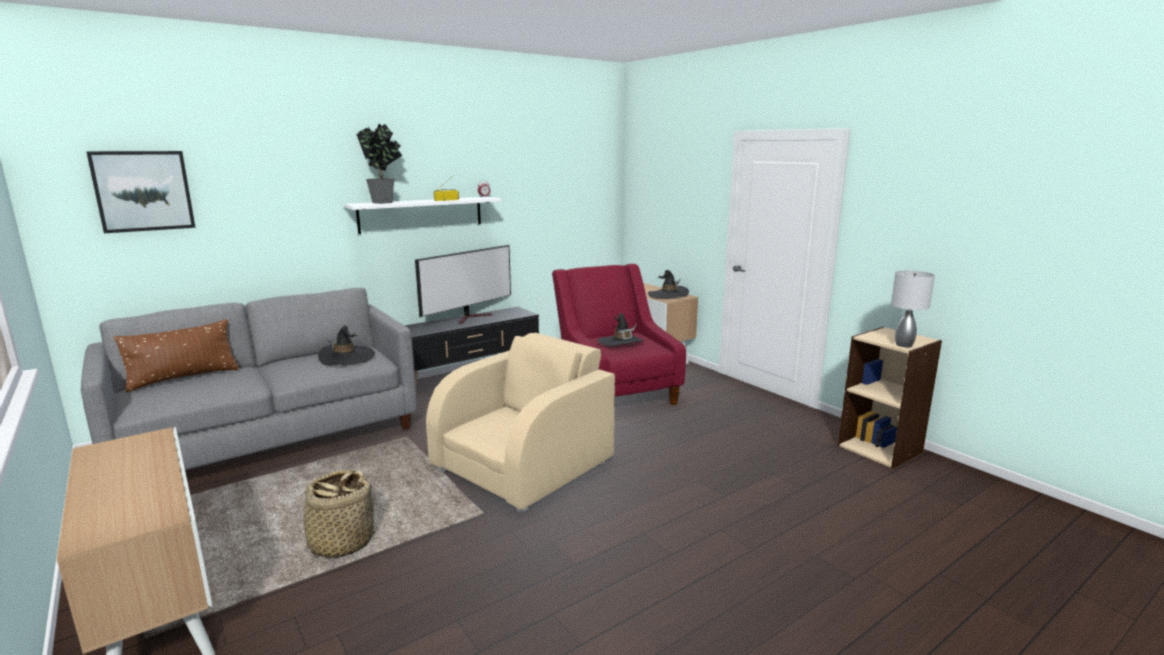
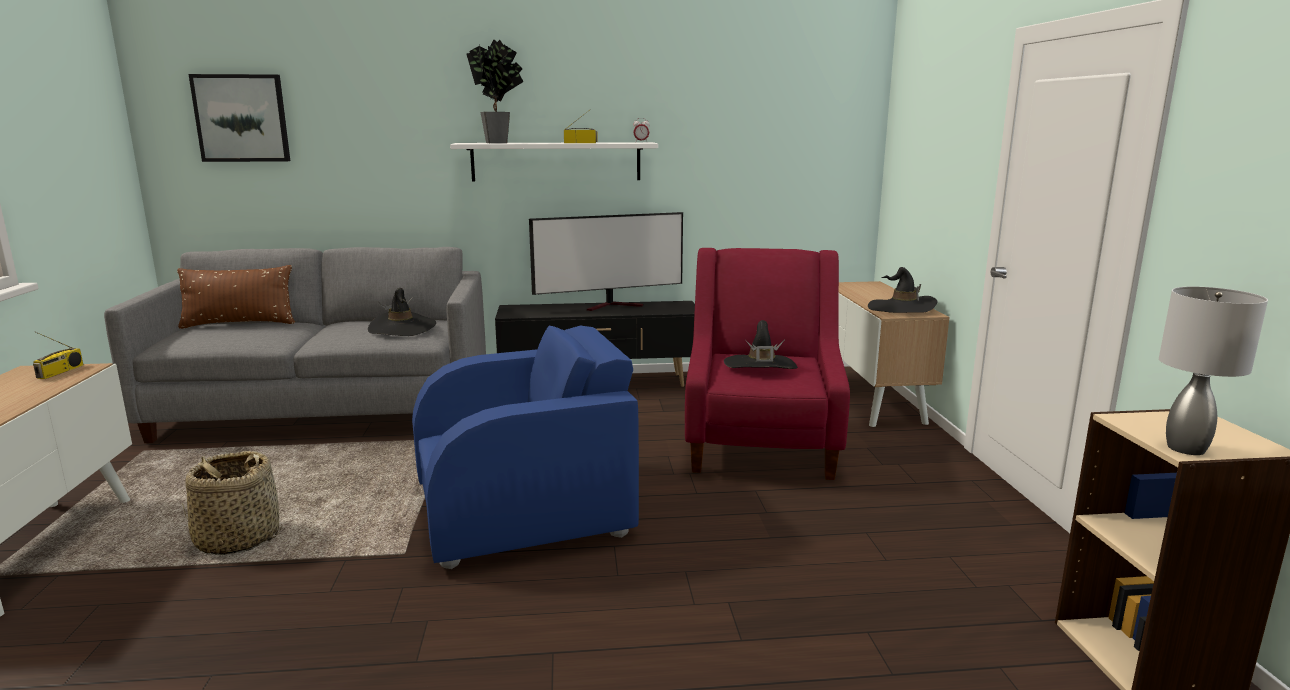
camera: 30 degrees right, 0 degrees up
beige armchair [426,333,615,513] -> blue armchair [412,326,639,569]
none -> radio [33,332,84,379]

